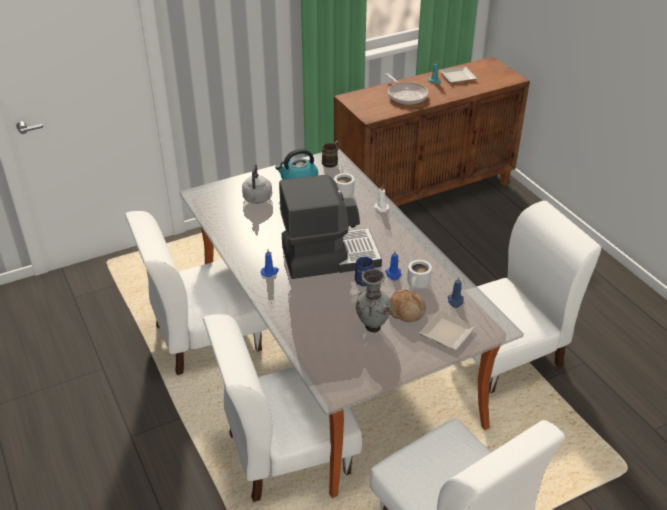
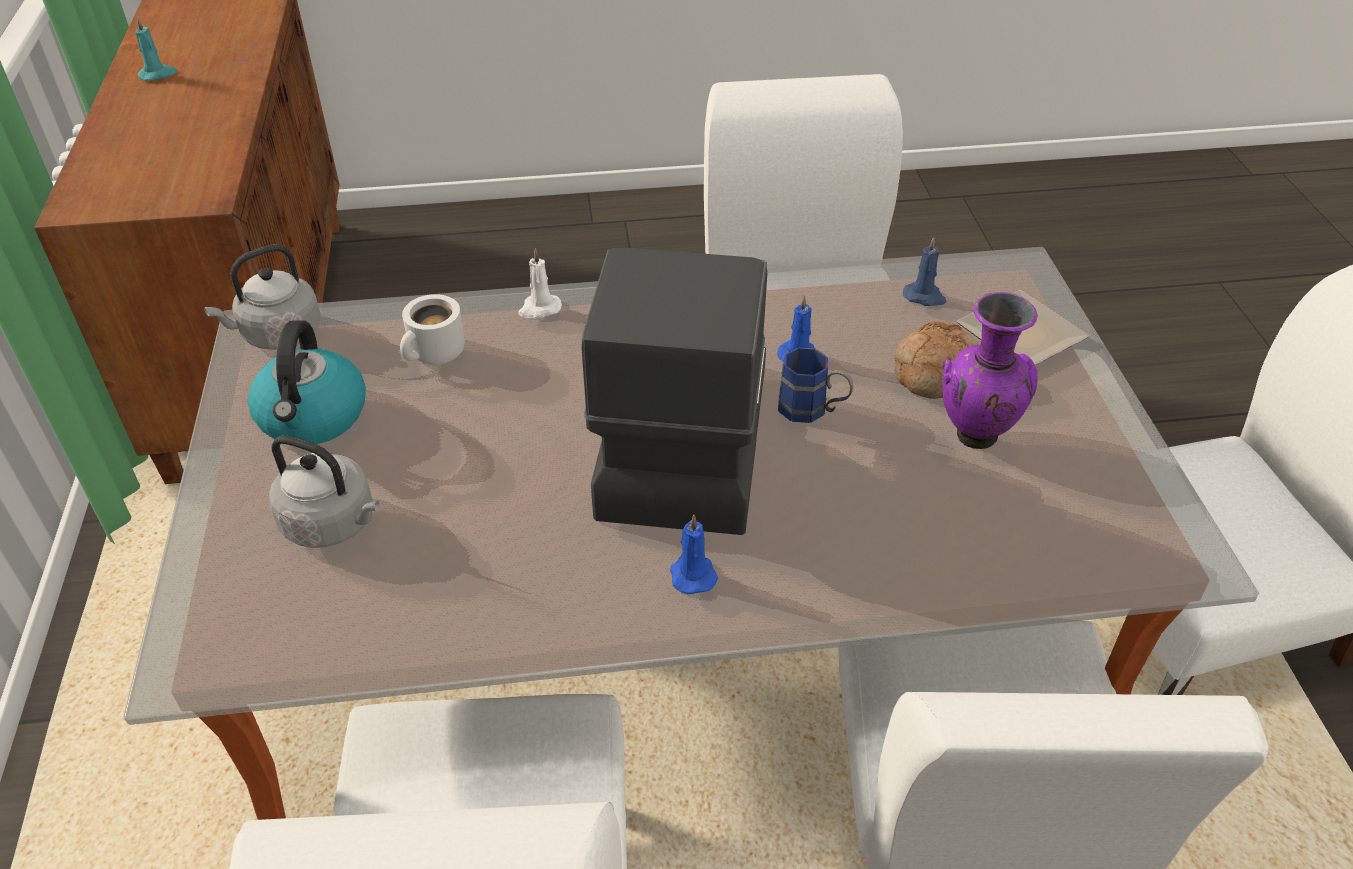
camera: 70 degrees left, 5 degrees up
brown mug [322,141,340,168] -> grey kettle [204,244,321,350]
grey vase [356,269,391,333] -> purple vase [942,292,1038,449]
frying pan [385,73,428,104] -> none
white mug [407,260,432,289] -> none
plate [439,66,477,83] -> none

